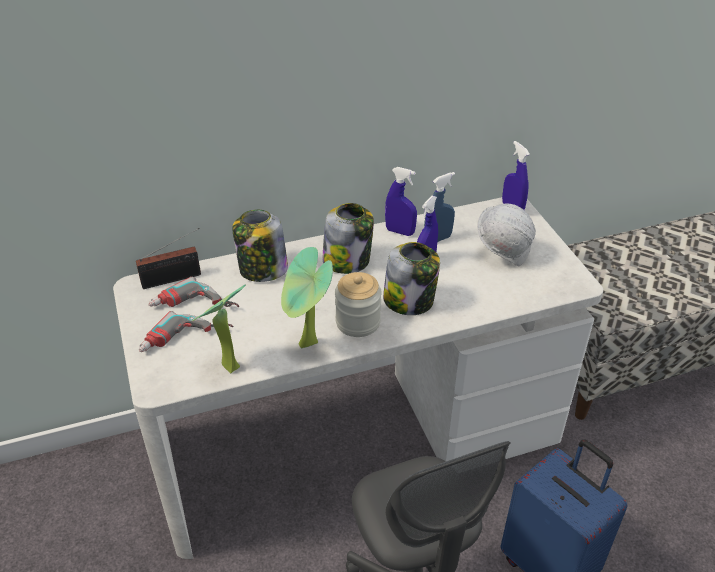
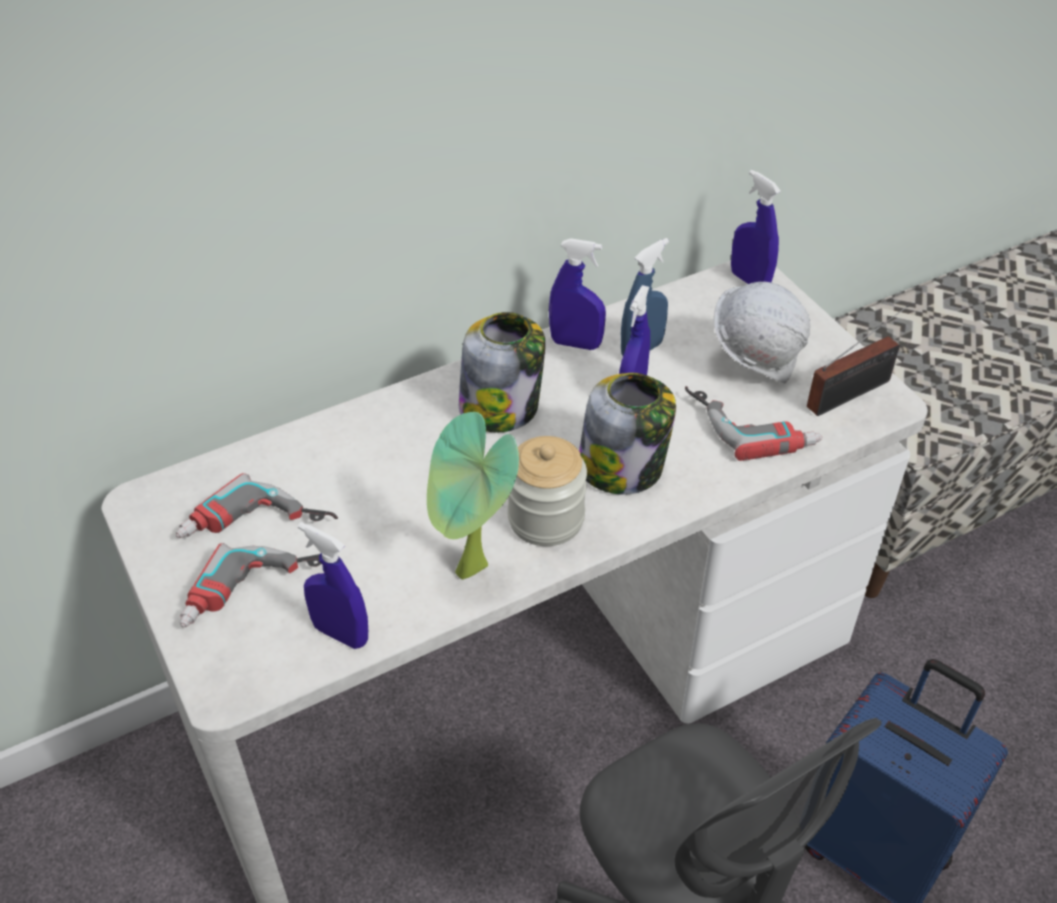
camera: 10 degrees left, 5 degrees up
radio [136,228,201,289] -> radio moved to [807,304,910,416]
potted plant [192,284,246,373] -> blue spray bottle [298,522,368,649]
jar [232,210,288,282] -> none
none -> power drill [685,386,822,461]

